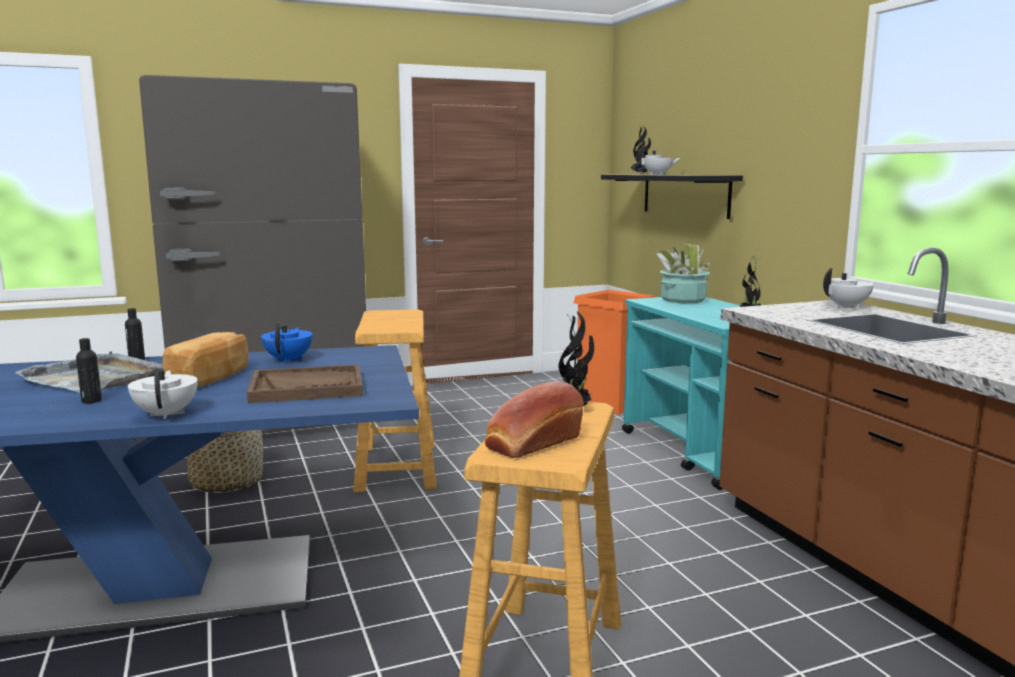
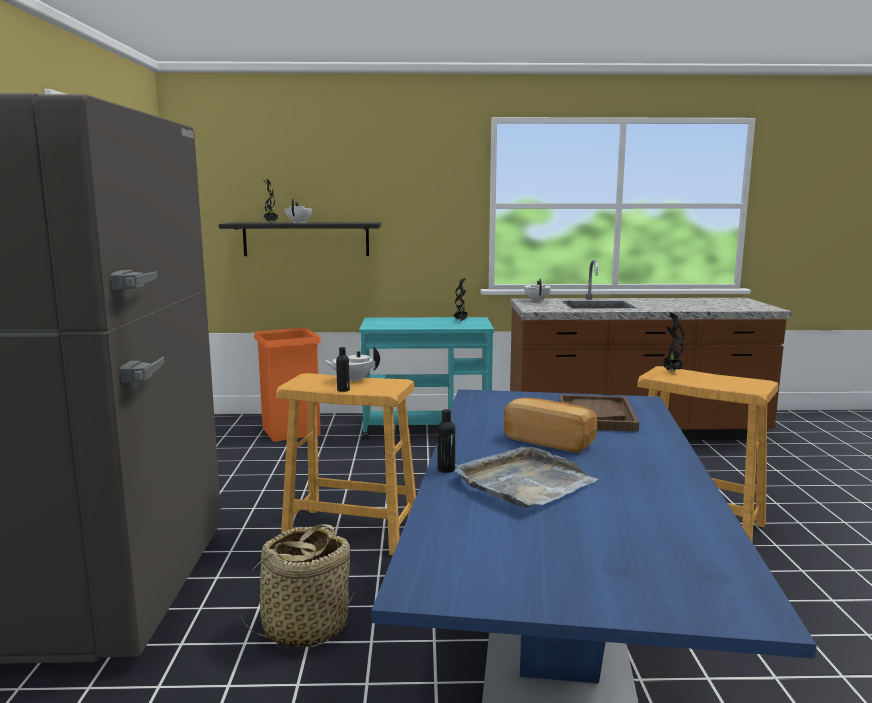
camera: 70 degrees left, 0 degrees up
black bottle [76,338,102,403] -> black bottle moved to [336,347,350,392]
white teapot [128,368,198,419] -> white teapot moved to [323,346,380,383]
blue teapot [261,323,313,363] -> none
bread [485,381,584,458] -> none
potted plant [656,244,710,303] -> none

